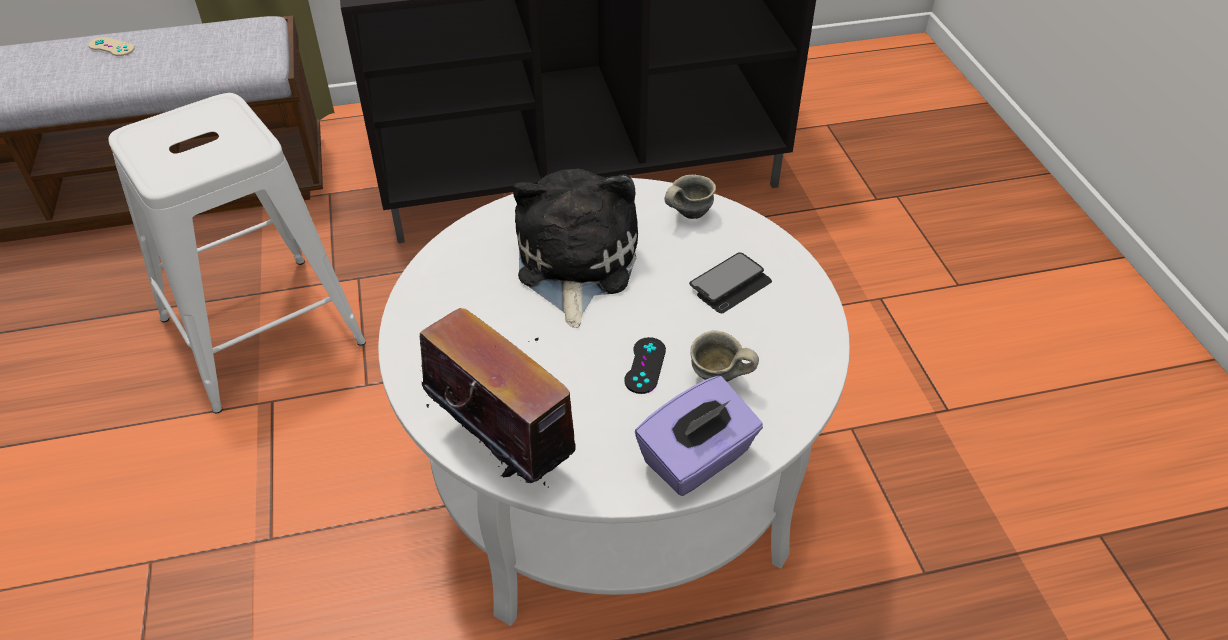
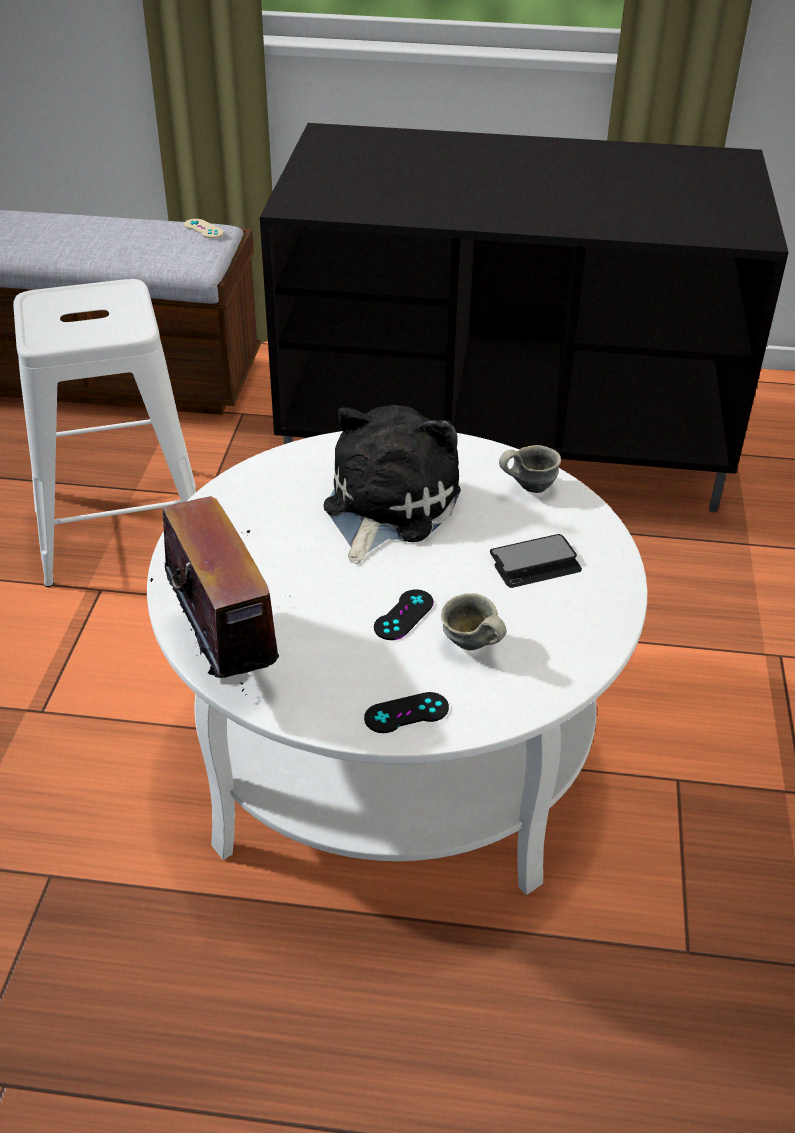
camera: 20 degrees right, 5 degrees down
beige game controller [88,37,135,56] -> beige game controller moved to [184,219,224,238]
purple tissue box [635,376,763,496] -> black game controller [364,692,449,733]

